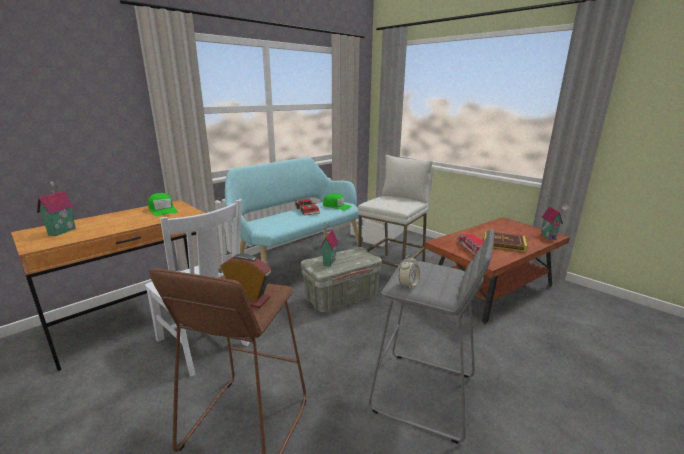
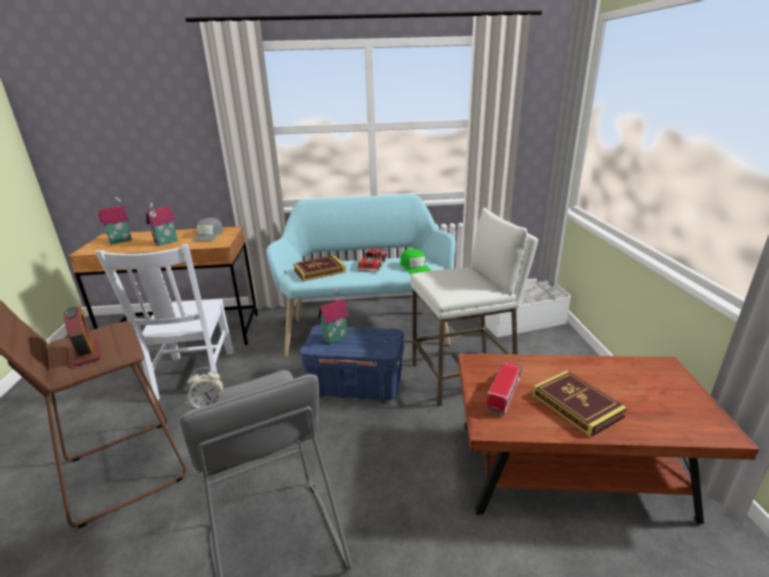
camera: 40 degrees right, 5 degrees up
green cap [148,193,178,216] -> grey cap [192,218,224,242]
grey storage box [301,247,382,313] -> blue storage box [300,325,404,402]
toy house [541,204,569,240] -> toy house moved to [146,202,178,246]
none -> book [293,255,346,281]

